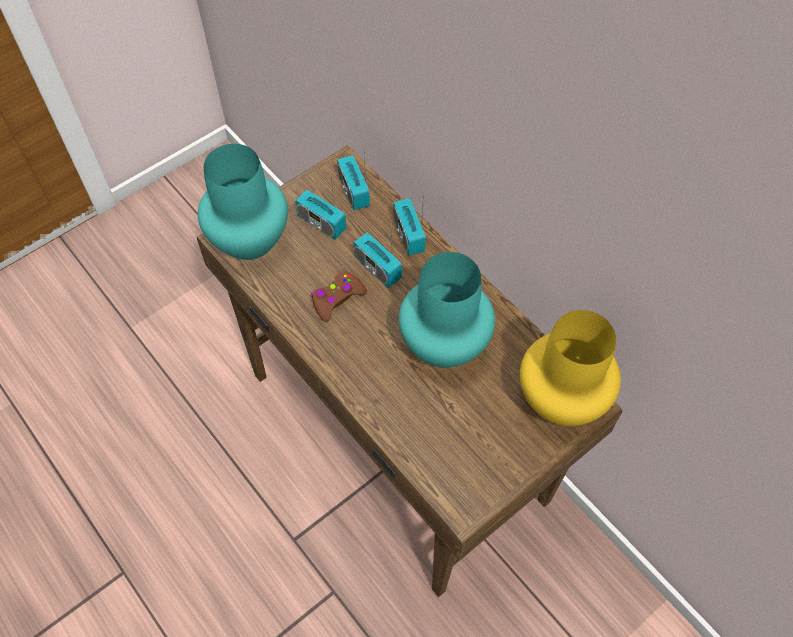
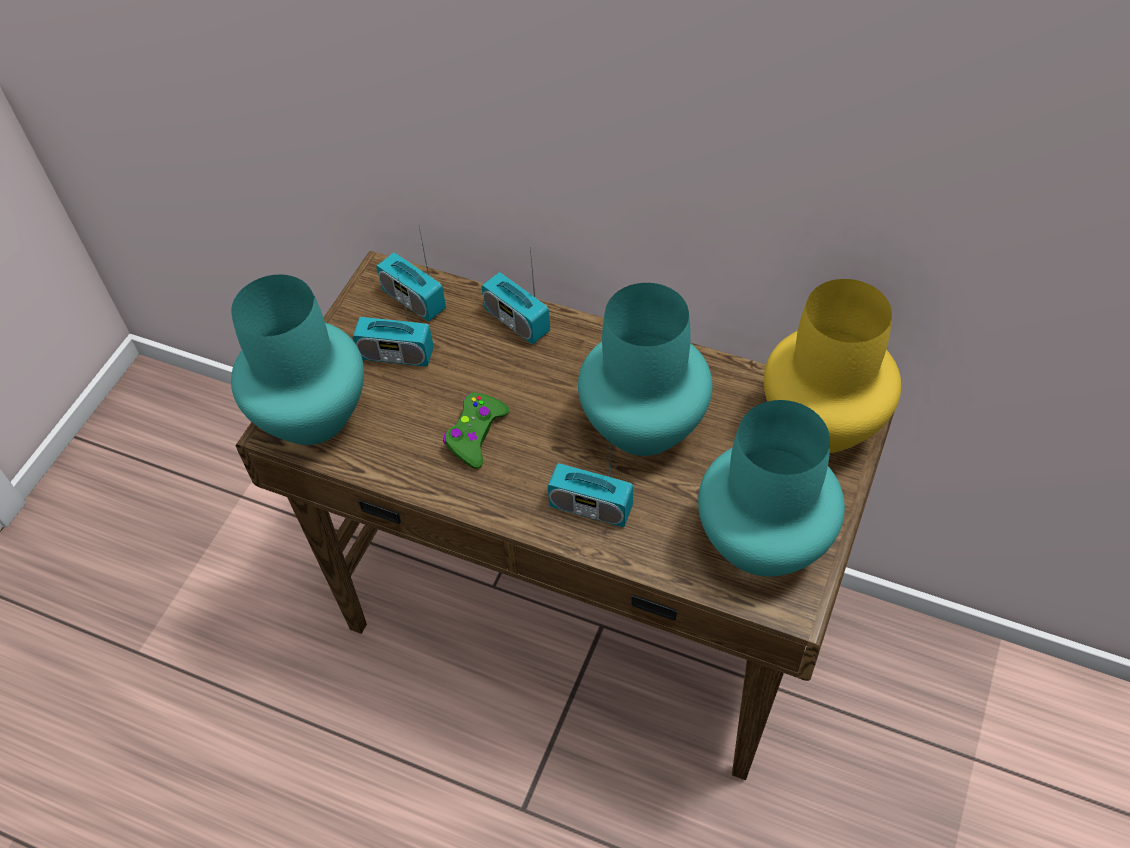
camera: 25 degrees left, 5 degrees down
brown game controller [311,271,367,322] -> green game controller [443,393,510,469]
radio [353,232,402,288] -> radio moved to [548,430,633,527]
none -> turquoise vase [698,400,845,577]

